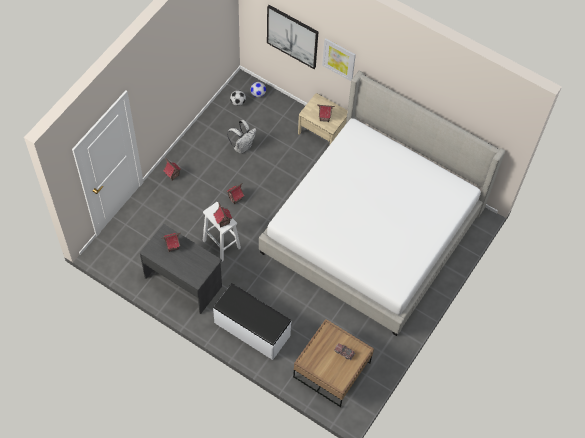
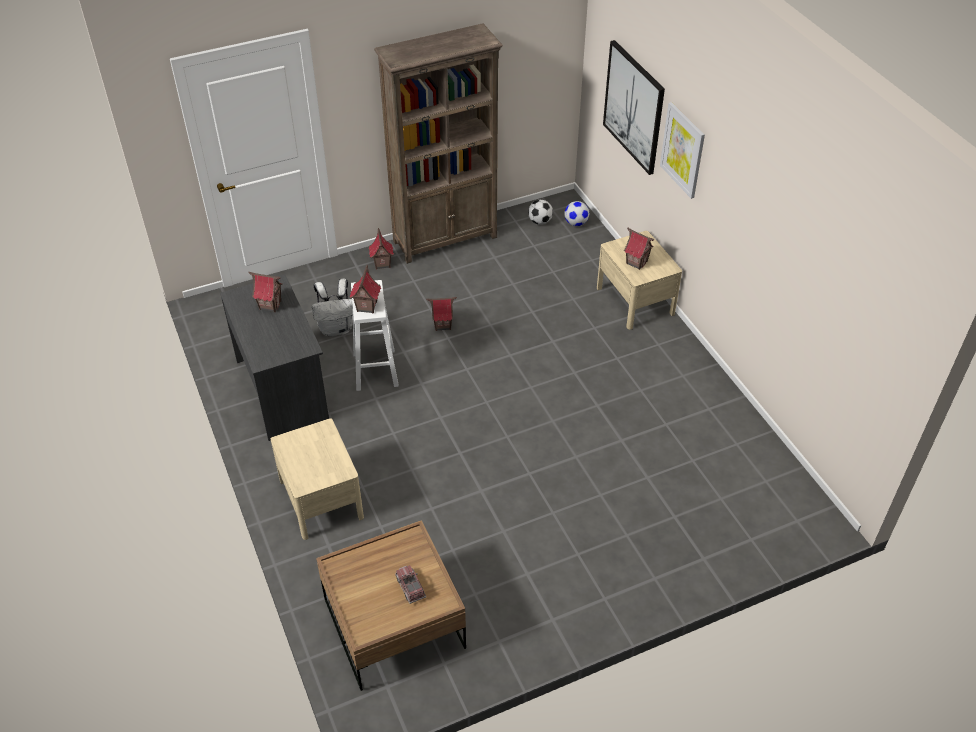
camera: 35 degrees right, 15 degrees down
white bench [213,283,292,360] -> beige nightstand [271,418,364,540]
white backpack [227,120,257,154] -> white backpack moved to [312,279,353,336]
bed [259,71,505,336] -> none
none -> brown bookcase [374,23,503,264]

